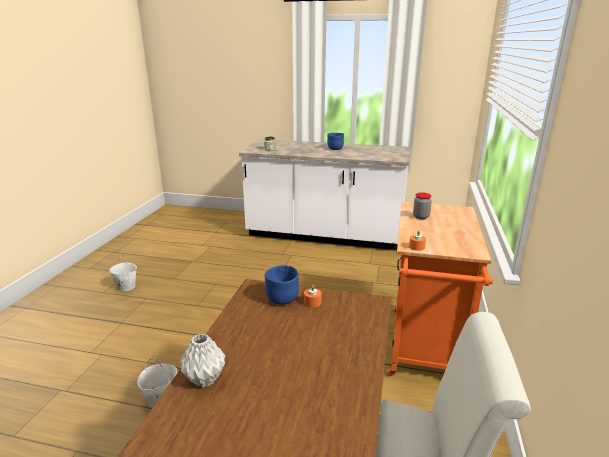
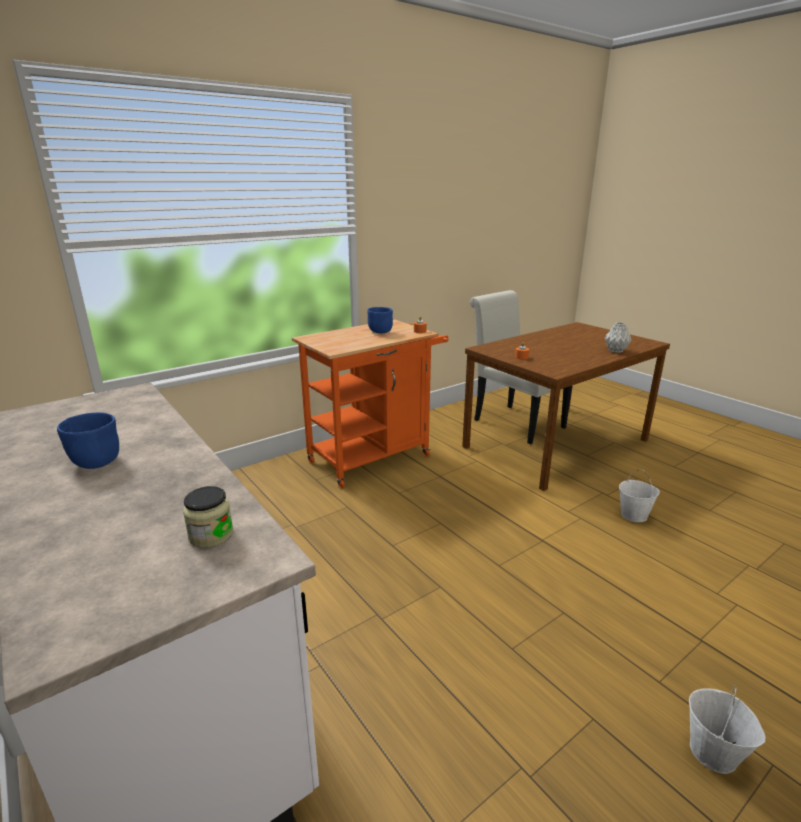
camera: 140 degrees left, 0 degrees up
blue bowl [265,265,299,305] -> blue bowl moved to [368,307,393,333]
jar [413,192,432,219] -> none

